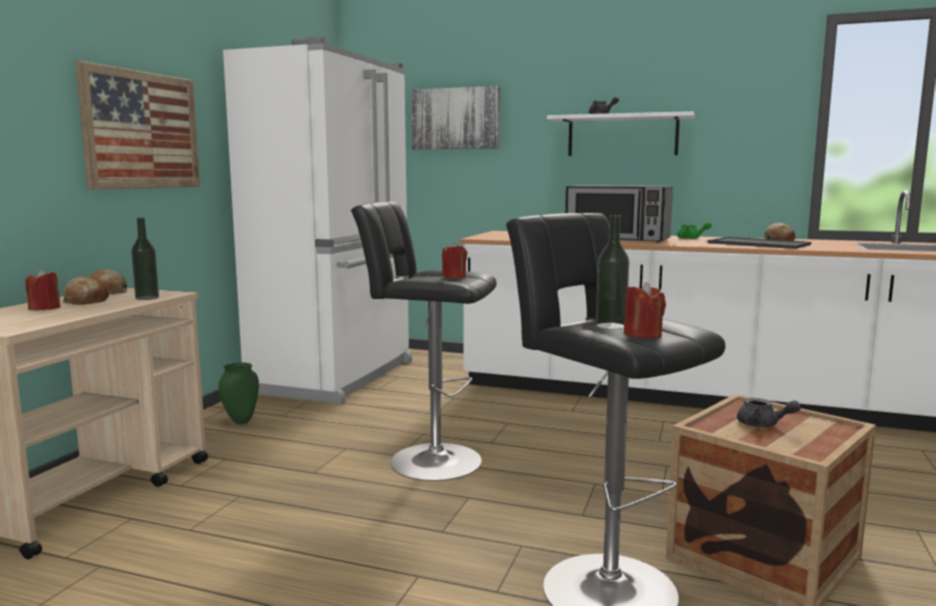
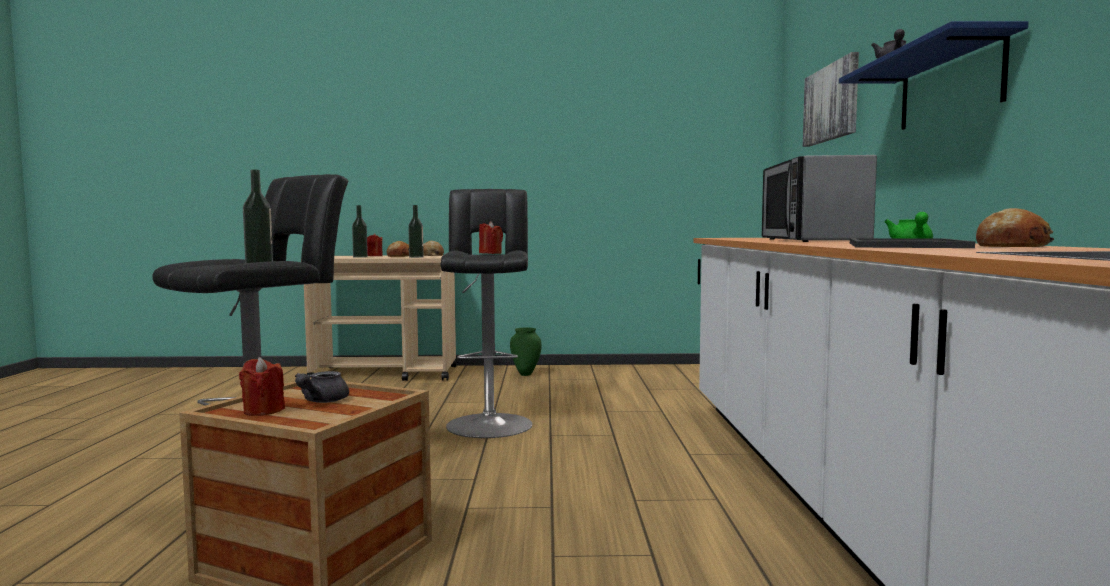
camera: 70 degrees right, 5 degrees down
picture [75,61,200,190] -> none
white fridge [223,37,414,404] -> none
white shelf [547,111,695,156] -> blue shelf [839,21,1028,130]
red candle [624,282,666,339] -> red candle moved to [239,357,285,416]
none -> bottle [352,205,368,258]

